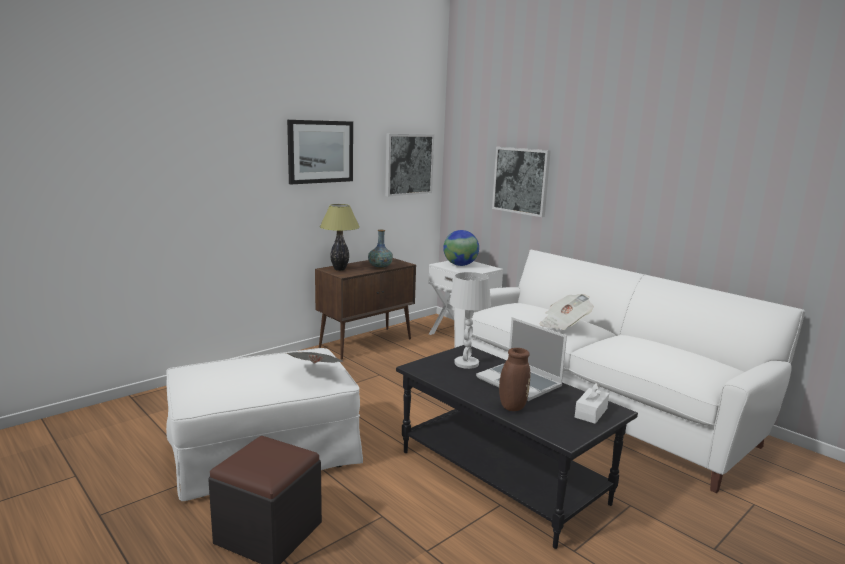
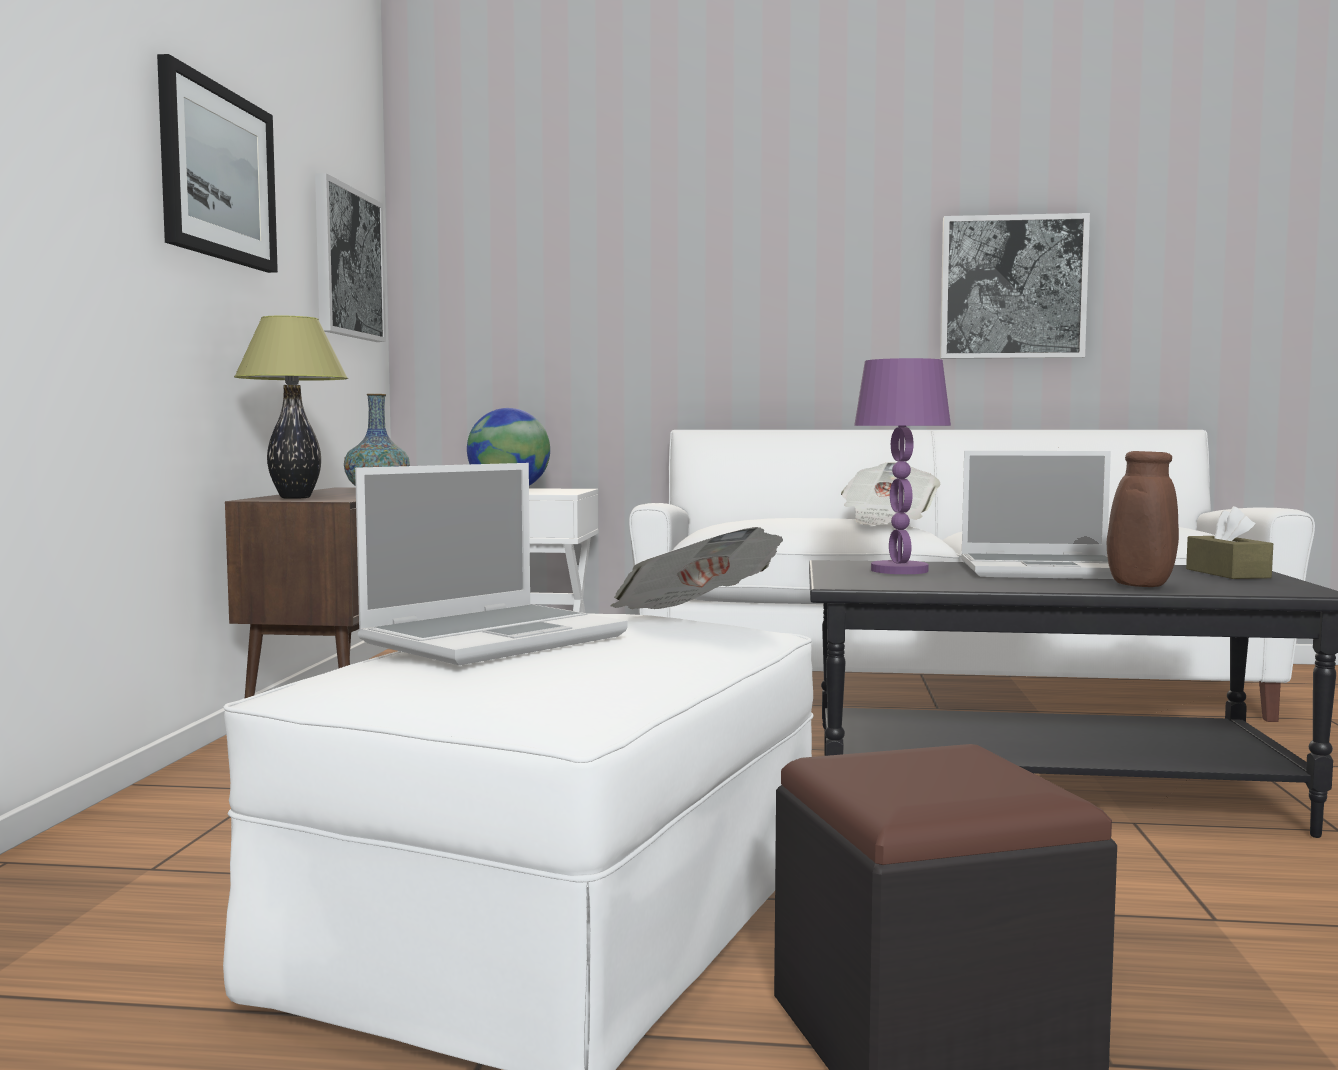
camera: 40 degrees left, 10 degrees down
white table lamp [449,272,491,369] -> purple table lamp [854,358,951,574]
picture [492,147,551,217] -> picture moved to [940,213,1090,359]
white tissue box [575,382,609,424] -> brown tissue box [1186,506,1273,579]
none -> laptop [355,463,628,665]

